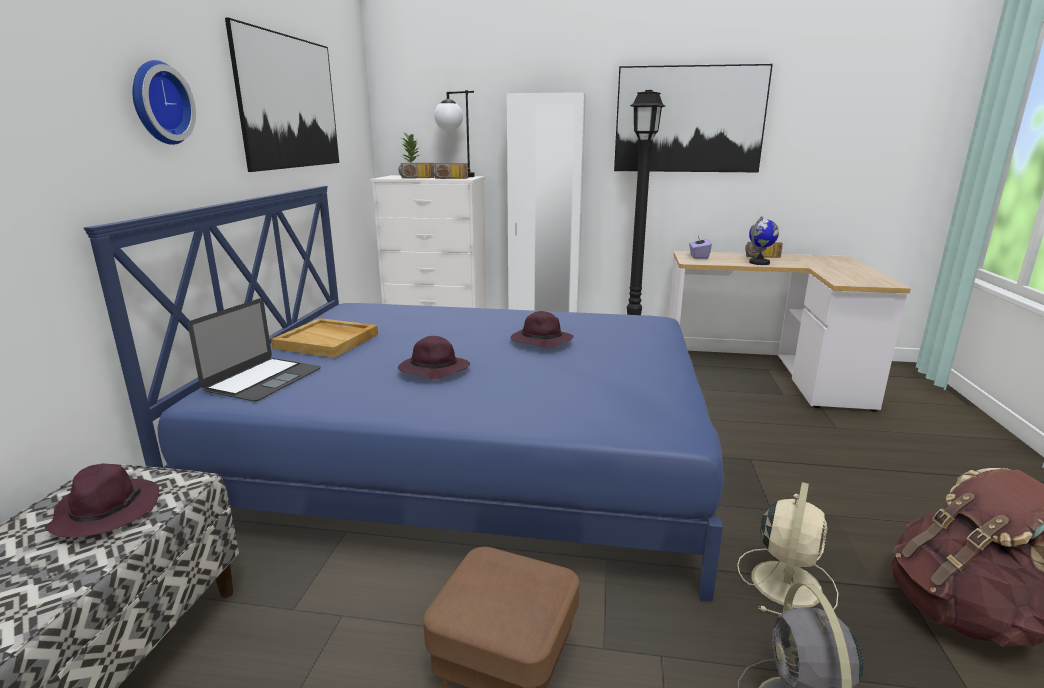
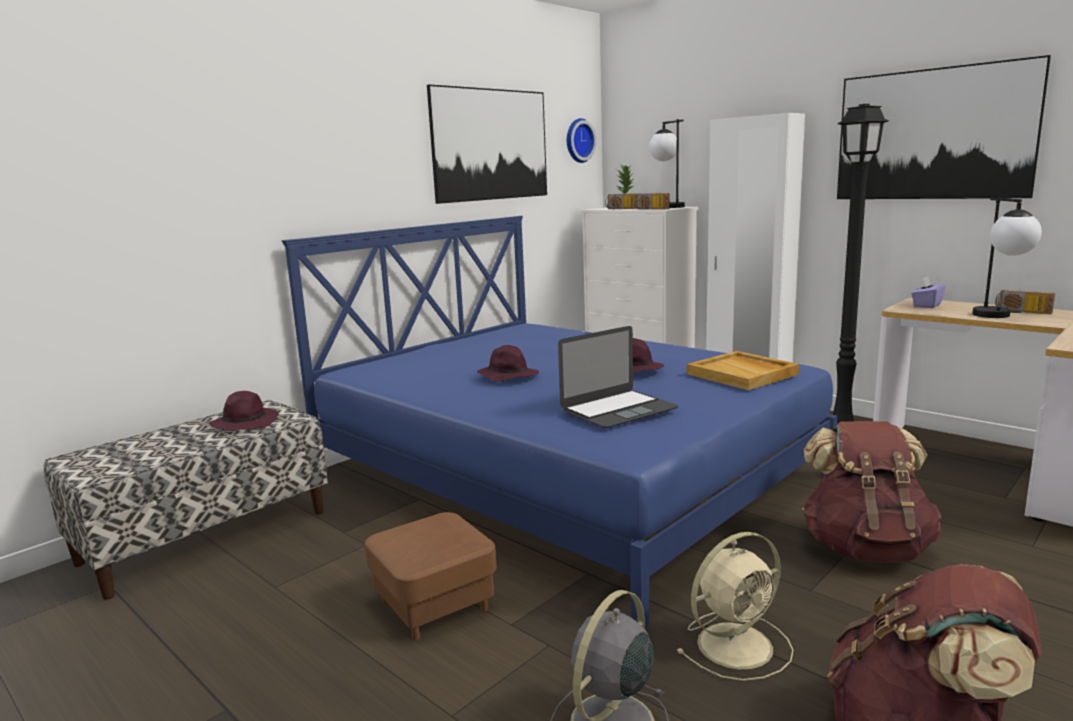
camera: 35 degrees right, 5 degrees down
wall clock [132,60,196,145] -> wall clock moved to [567,118,597,163]
laptop [188,298,321,401] -> laptop moved to [558,326,678,428]
beige tray [271,318,378,358] -> beige tray moved to [687,351,799,390]
globe [749,216,779,265] -> table lamp [972,197,1042,318]
none -> brown backpack [802,421,941,563]

